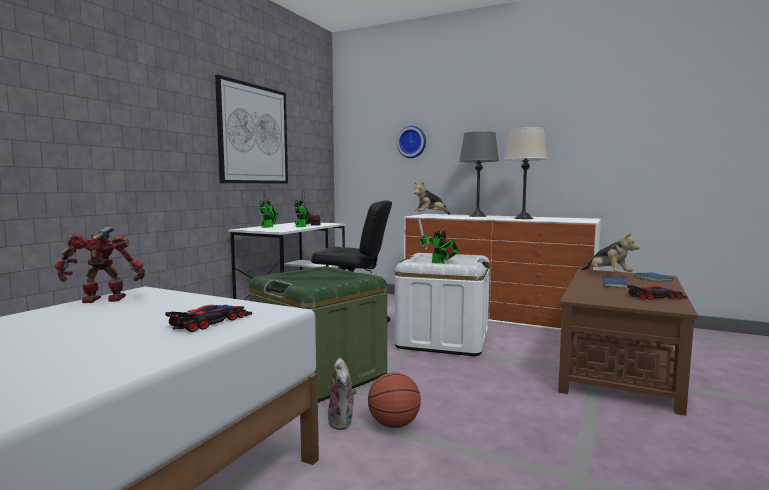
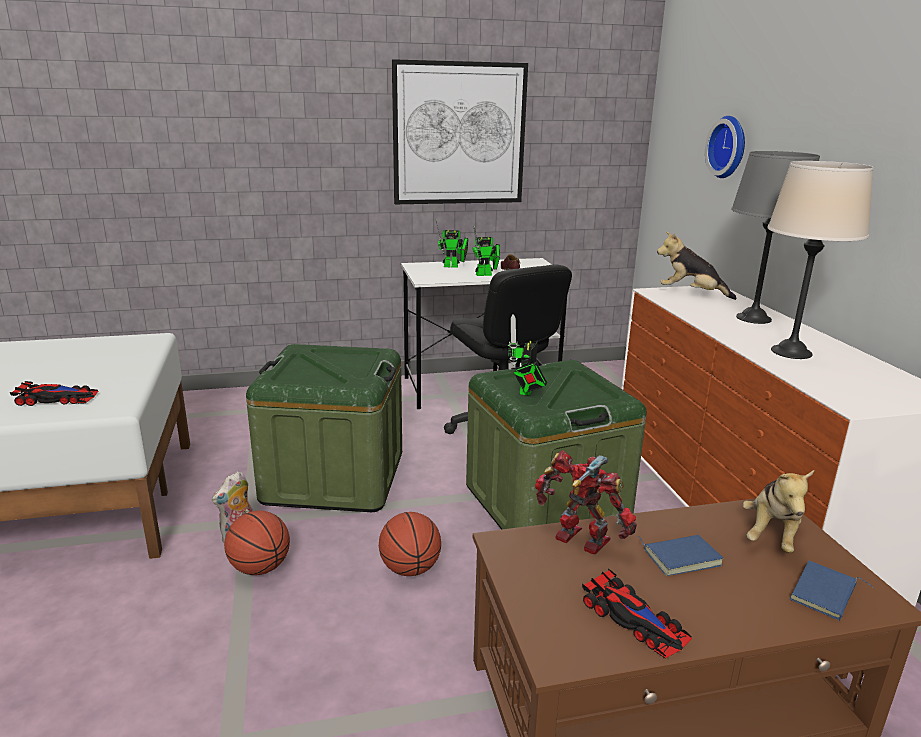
camera: 50 degrees right, 15 degrees up
toy robot [55,227,145,303] -> toy robot moved to [535,450,637,554]
white storage box [395,253,490,356] -> green storage box [466,360,647,530]
none -> basketball [379,512,441,576]

